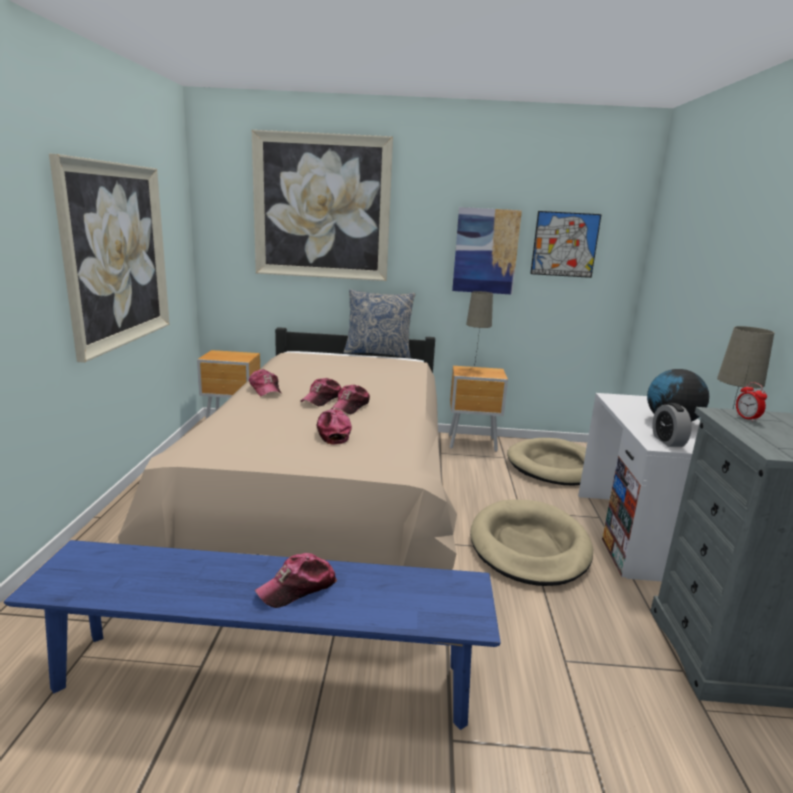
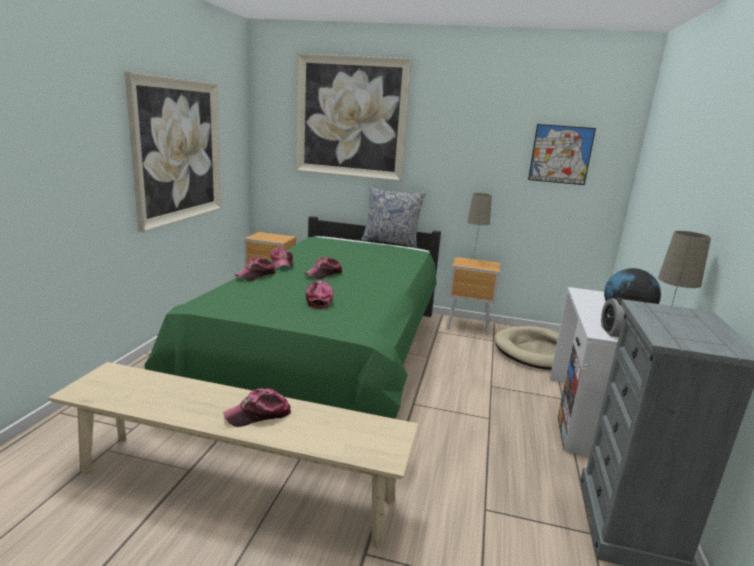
camera: 10 degrees right, 0 degrees up
blue bench [4,540,501,730] -> beige bench [48,362,418,547]
beige bed [118,327,457,570] -> green bed [145,216,441,419]
cap [331,385,370,414] -> cap moved to [235,257,276,281]
picture [452,207,522,295] -> none
beige dog bed [470,499,593,586] -> none
alarm clock [736,382,767,422] -> none

